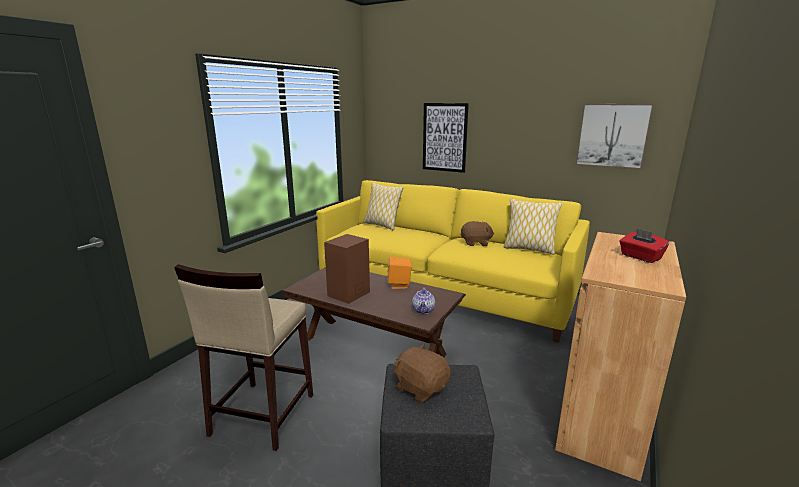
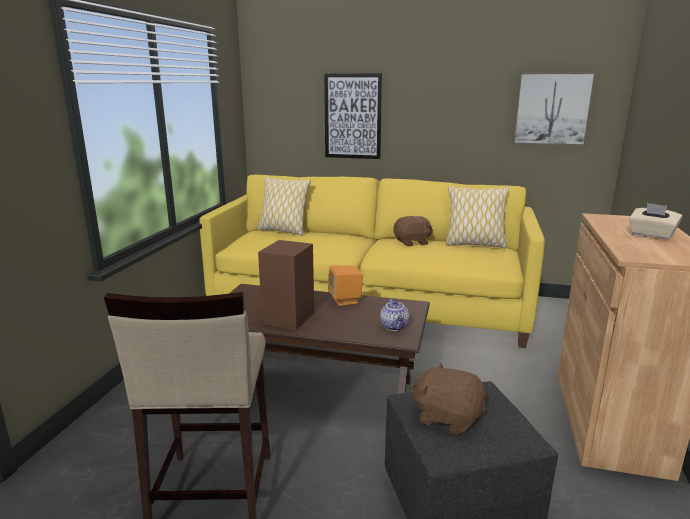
camera: 15 degrees left, 0 degrees up
red tissue box [619,228,669,263] -> beige tissue box [629,203,682,240]

